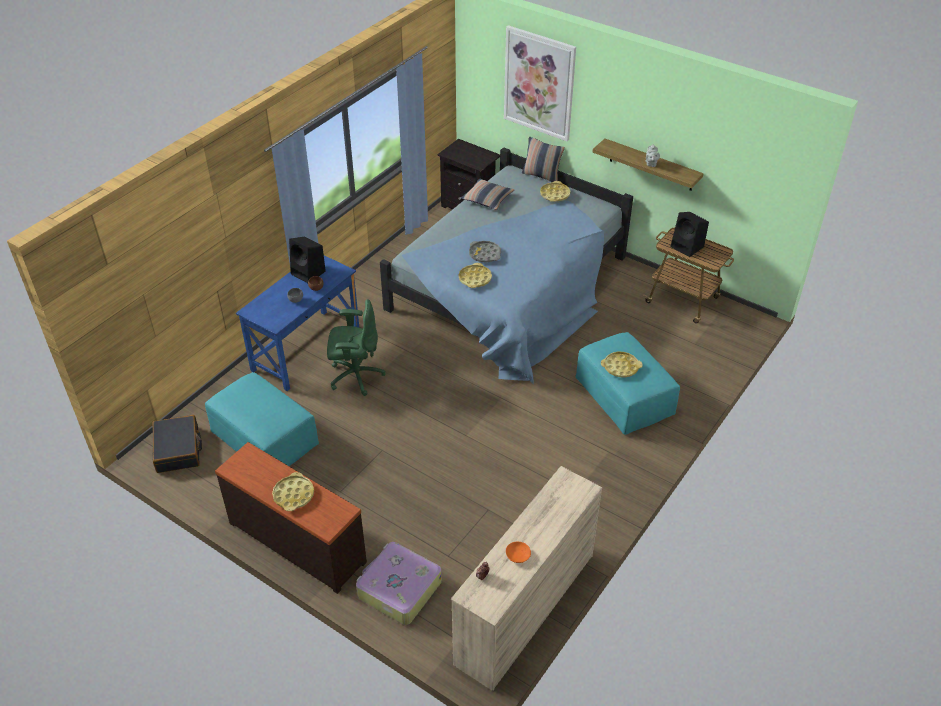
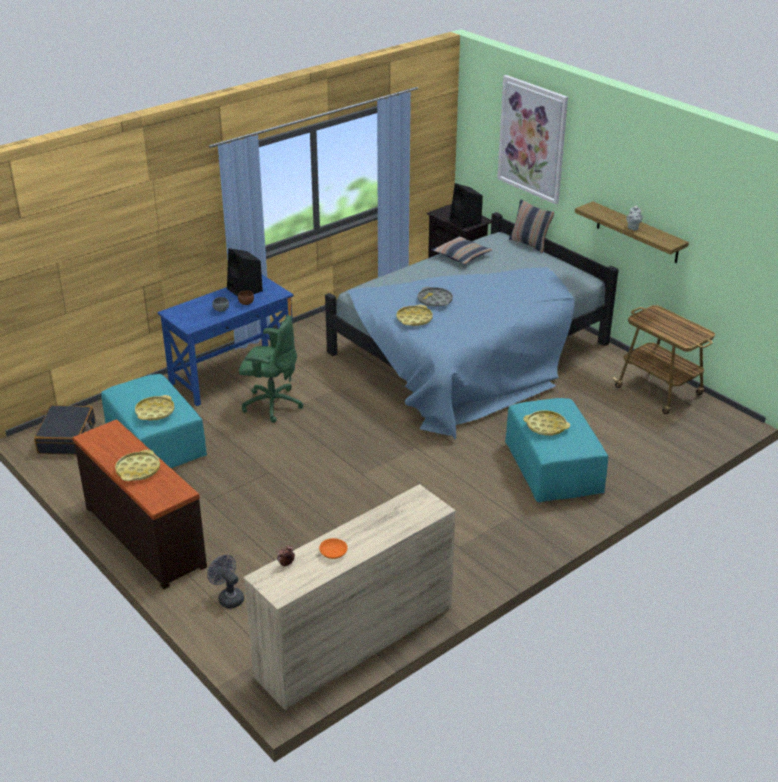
camera: 15 degrees right, 10 degrees down
suitcase [356,542,442,625] -> grey fan [207,555,244,609]
yellow tray [540,181,570,202] -> yellow tray moved to [135,395,175,420]
black speaker [670,212,709,257] -> black speaker moved to [450,183,483,229]

